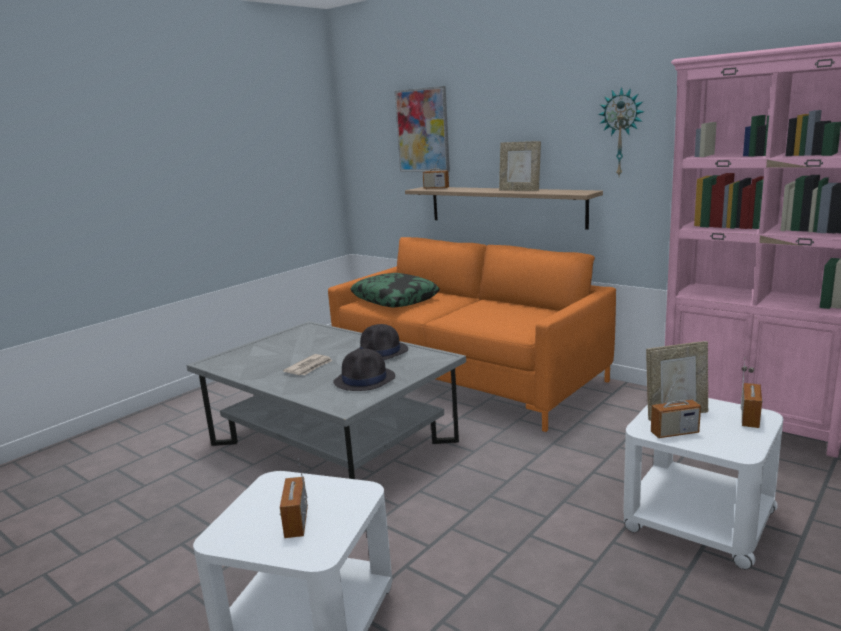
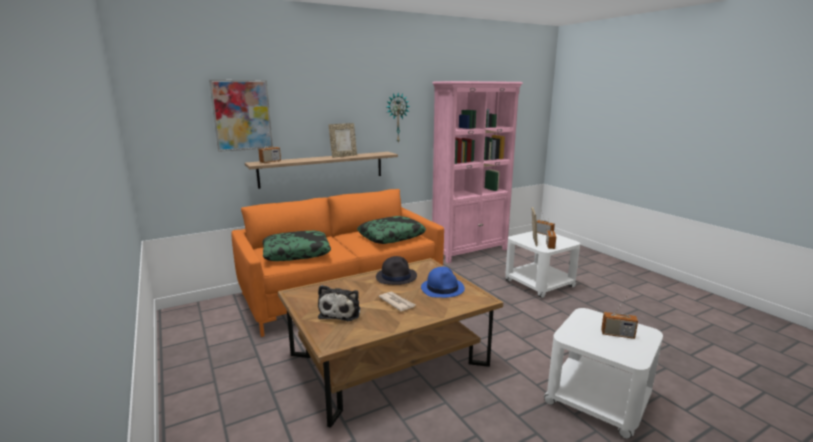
camera: 70 degrees left, 0 degrees up
grey coffee table [187,321,466,479] -> brown coffee table [278,258,503,428]
black hat [333,349,395,391] -> blue hat [421,267,465,298]
none -> plush toy [318,285,360,321]
none -> pillow [357,216,426,244]

